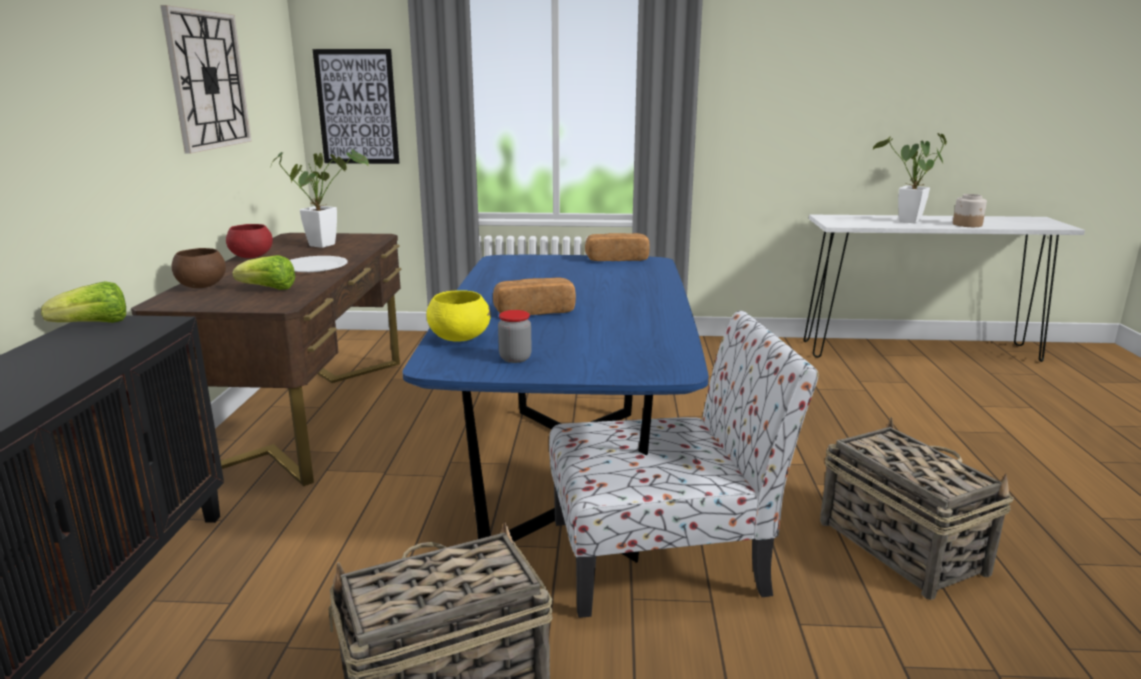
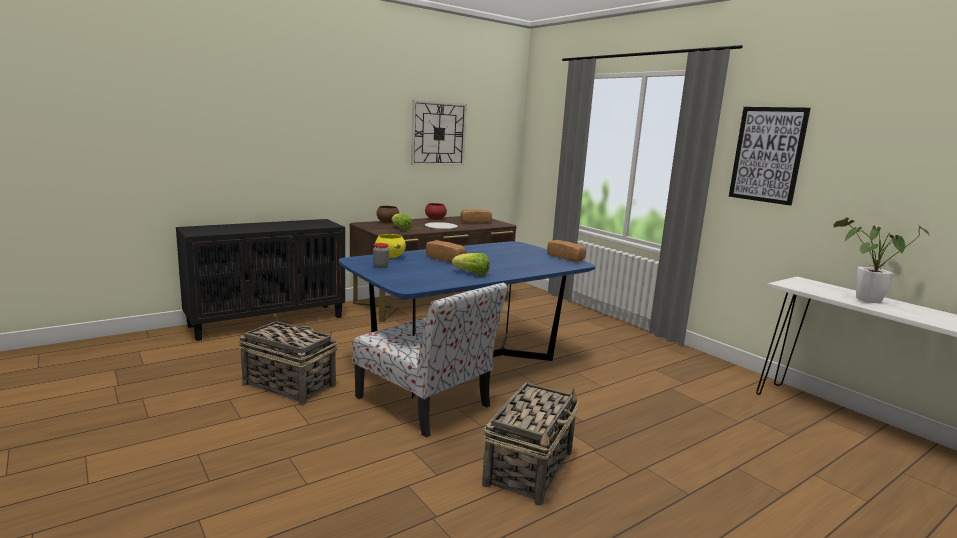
camera: 50 degrees right, 5 degrees down
lettuce [41,281,126,323] -> lettuce moved to [452,253,490,276]
potted plant [271,149,369,248] -> bread [460,209,492,223]
picture [313,49,399,164] -> picture moved to [729,107,811,206]
jar [953,194,987,227] -> none

